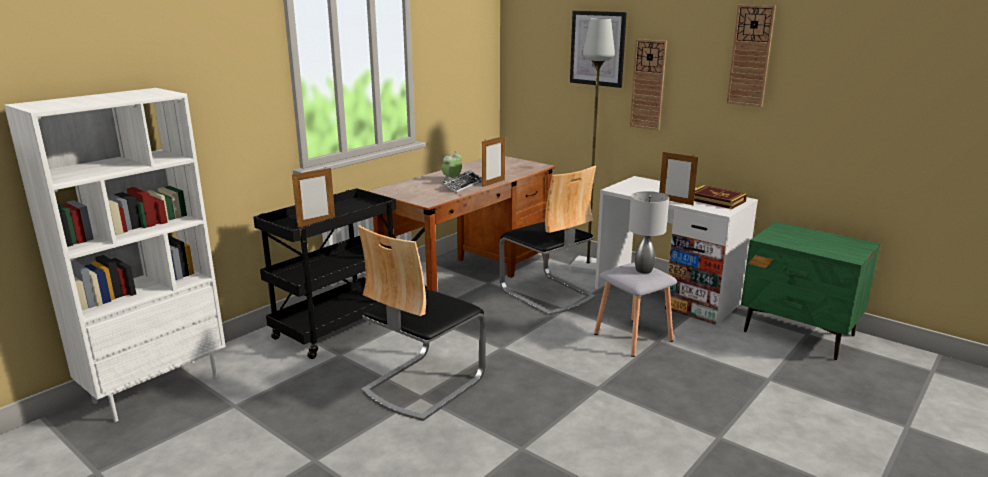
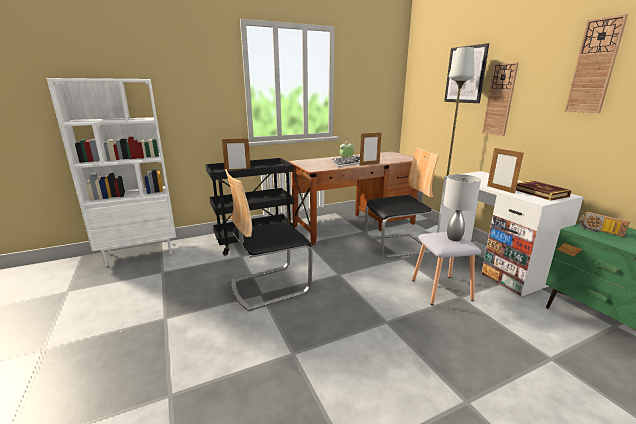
camera: 25 degrees right, 0 degrees up
chair [499,166,596,315] -> chair turned 90 degrees counterclockwise [365,148,439,258]
none -> radio [579,212,630,237]

